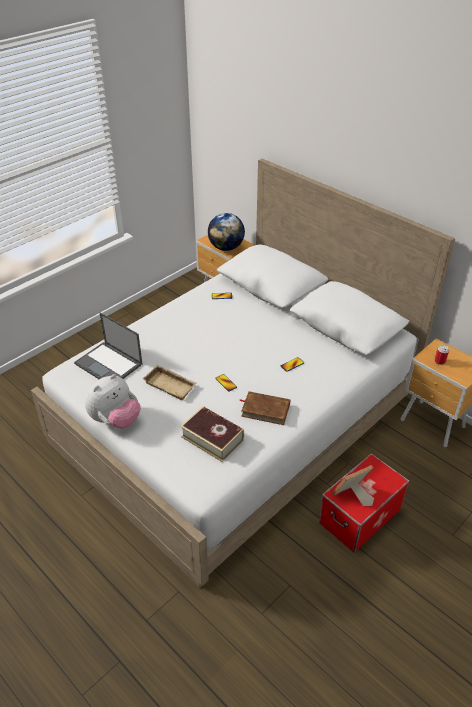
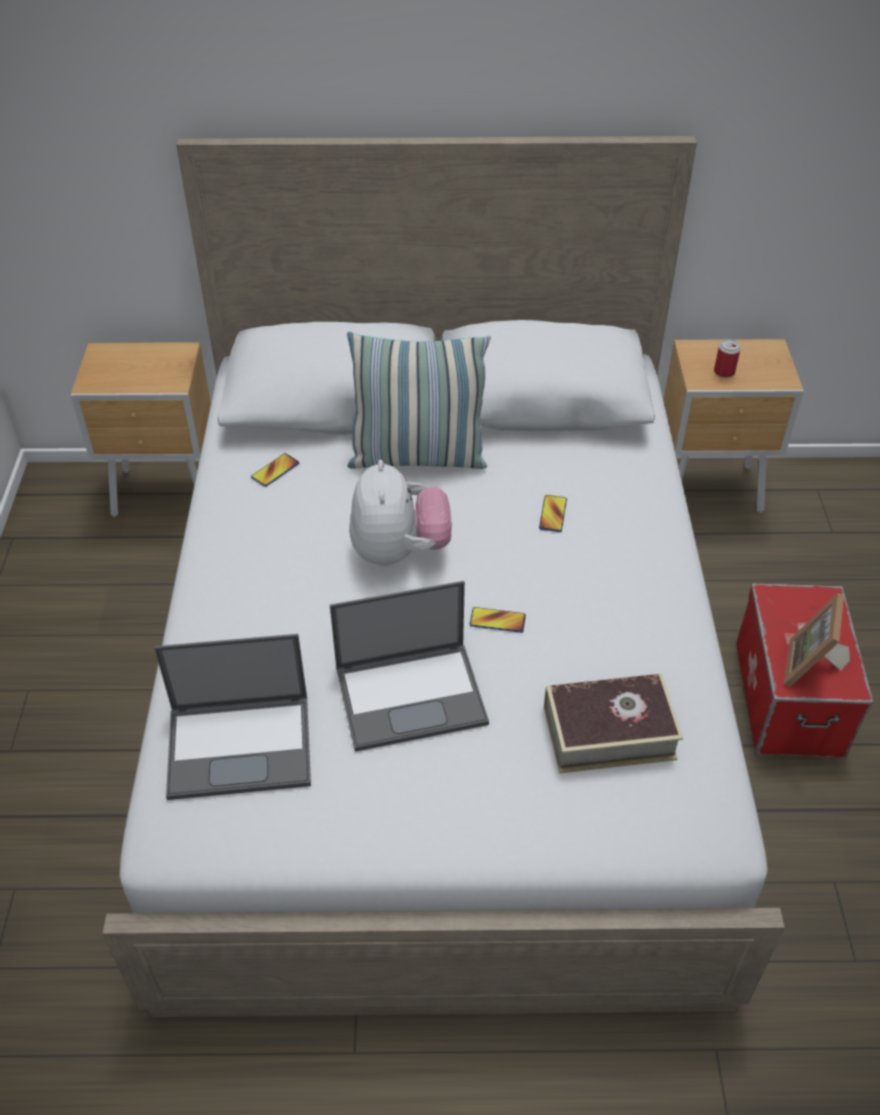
camera: 45 degrees left, 5 degrees up
plush toy [85,374,141,429] -> plush toy moved to [349,460,452,566]
beige tray [142,365,196,400] -> laptop [330,581,489,752]
globe [207,213,245,251] -> none
brown book [239,391,290,425] -> none
none -> pillow [347,332,491,469]

